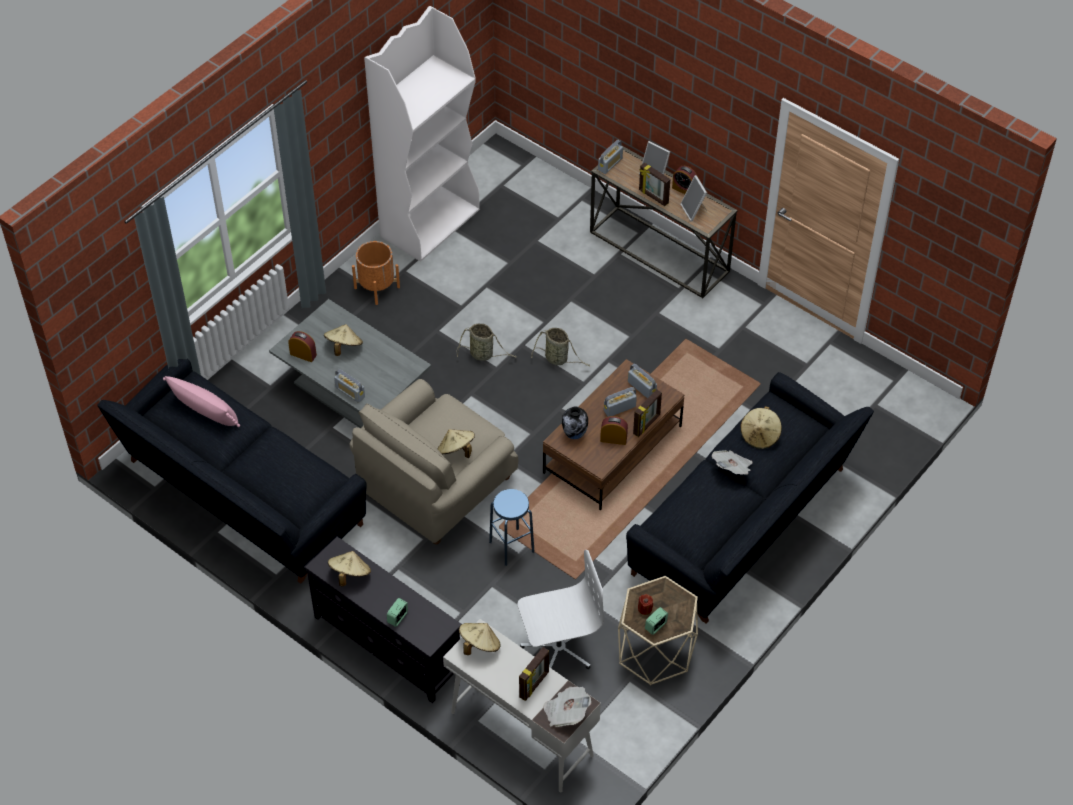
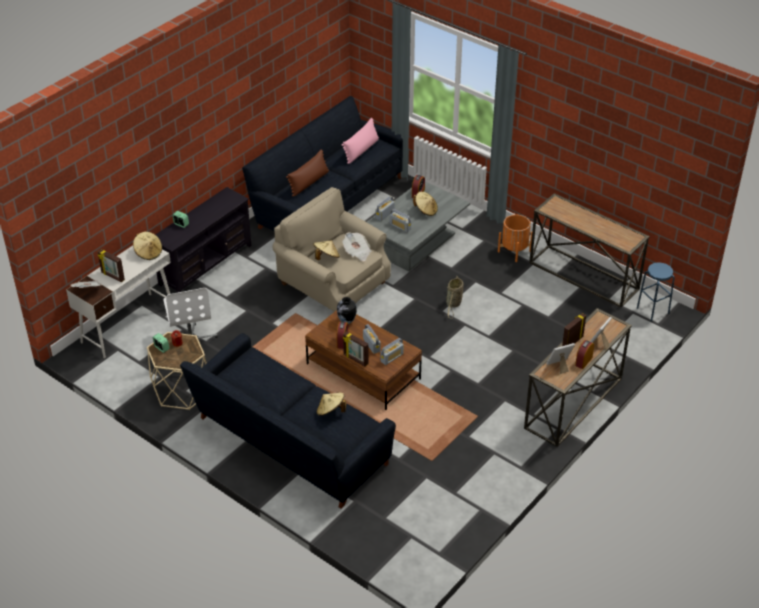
camera: 90 degrees right, 10 degrees down
beige hat [328,551,371,586] -> none
white bookcase [364,6,480,262] -> console table [529,193,650,307]
blue stool [489,489,534,566] -> blue stool moved to [637,263,675,322]
basket [531,328,590,366] -> none
radio [598,140,623,174] -> radio moved to [390,209,411,233]
newspaper [712,450,753,475] -> newspaper moved to [342,232,372,262]
none -> brown pillow [286,149,329,197]

